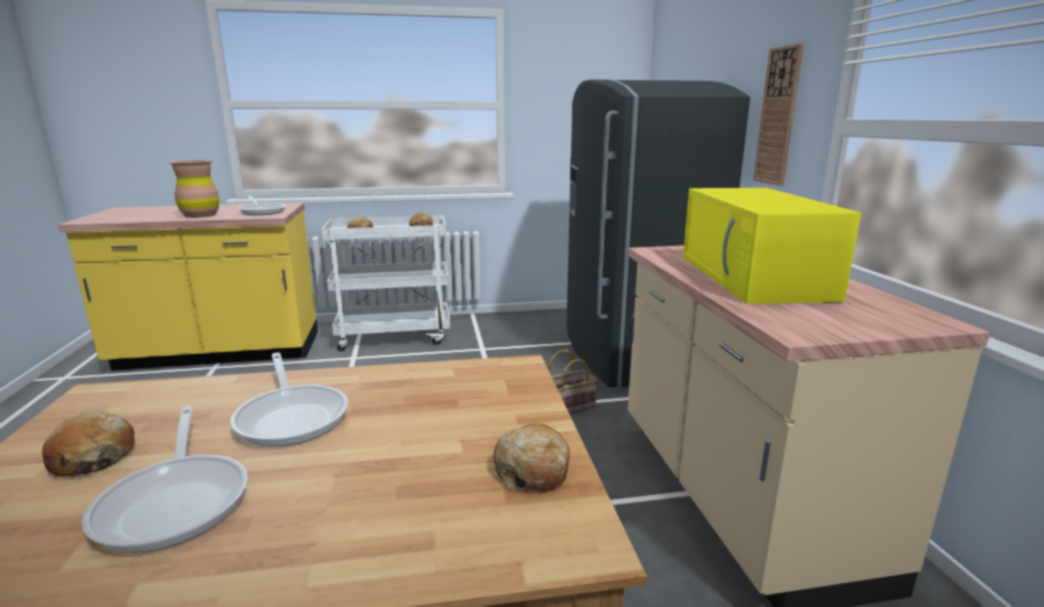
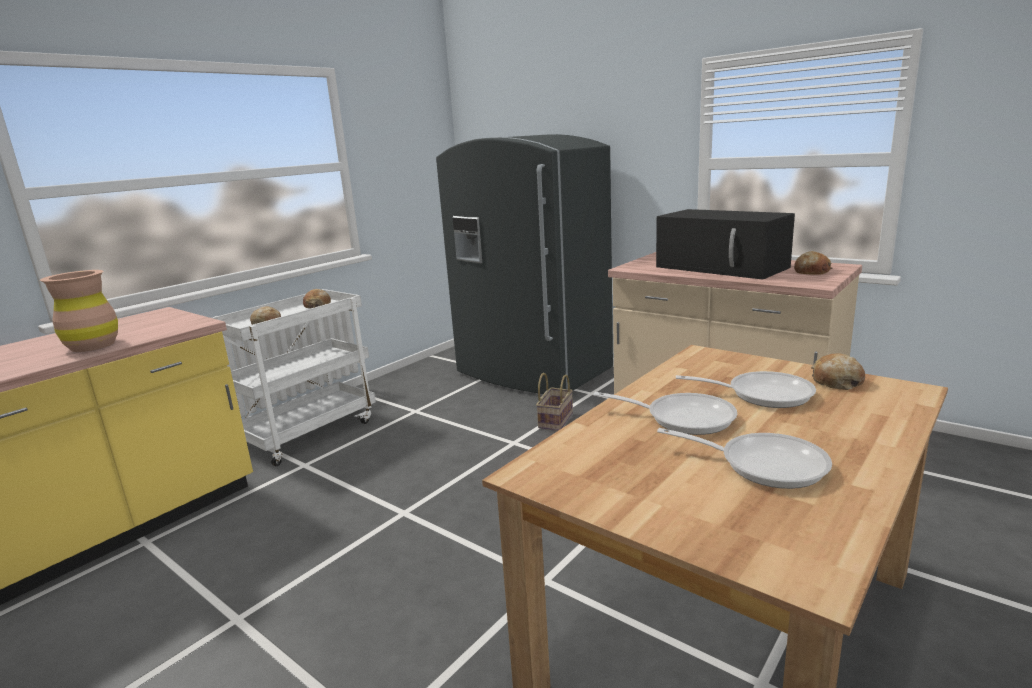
camera: 40 degrees left, 0 degrees up
bread [42,411,135,477] -> bread moved to [794,251,832,275]
frying pan [238,196,286,215] -> frying pan moved to [676,371,816,408]
yellow microwave [683,188,861,304] -> black microwave [656,209,795,280]
wall clock [753,43,804,186] -> none

